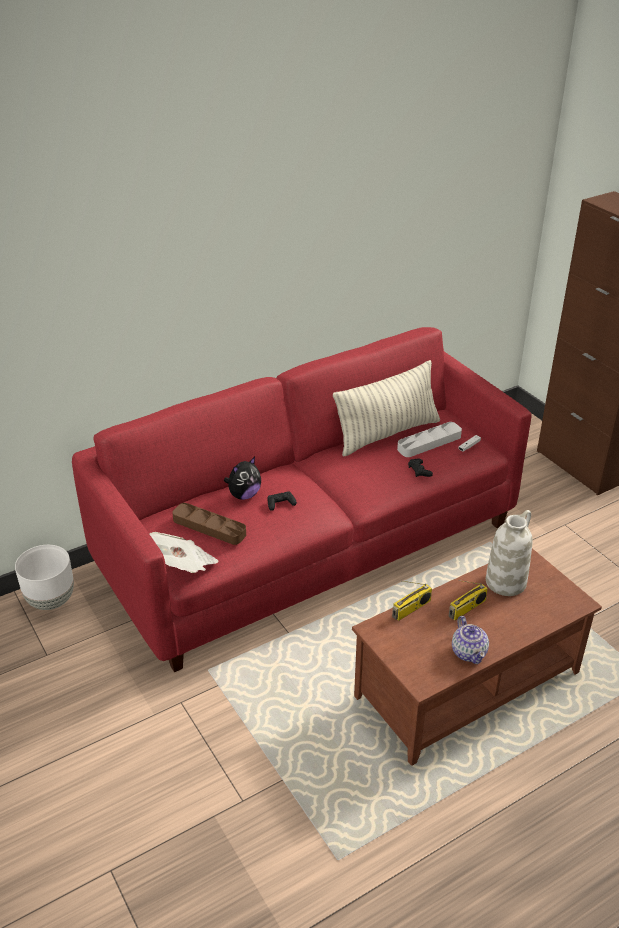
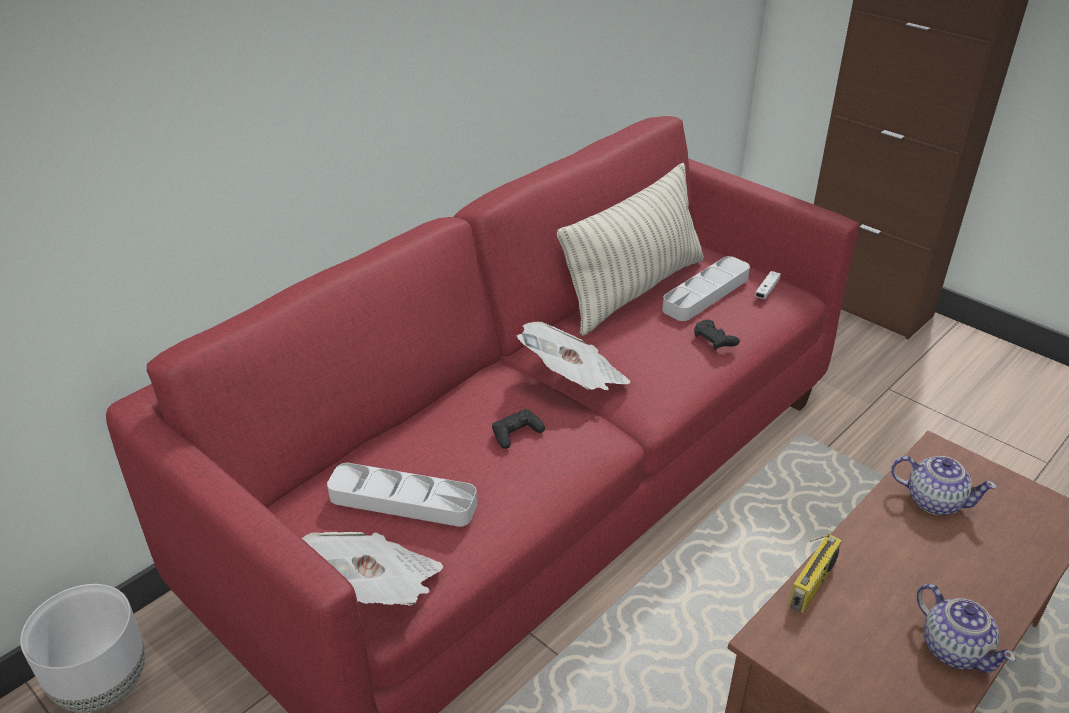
camera: 15 degrees left, 0 degrees up
brown tray [172,503,246,545] -> grey tray [327,463,477,527]
plush toy [224,457,261,500] -> none
radio [449,580,488,620] -> none
white vase [486,510,533,596] -> teapot [891,456,997,515]
none -> newspaper [517,322,630,390]

